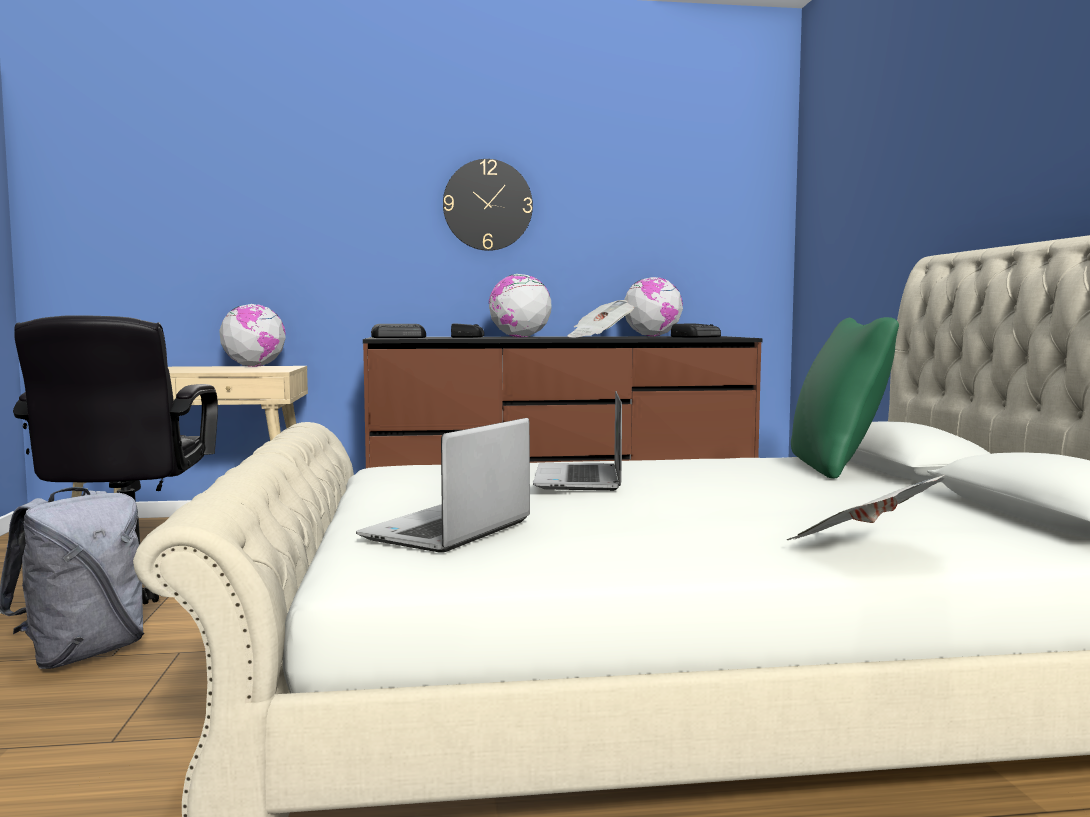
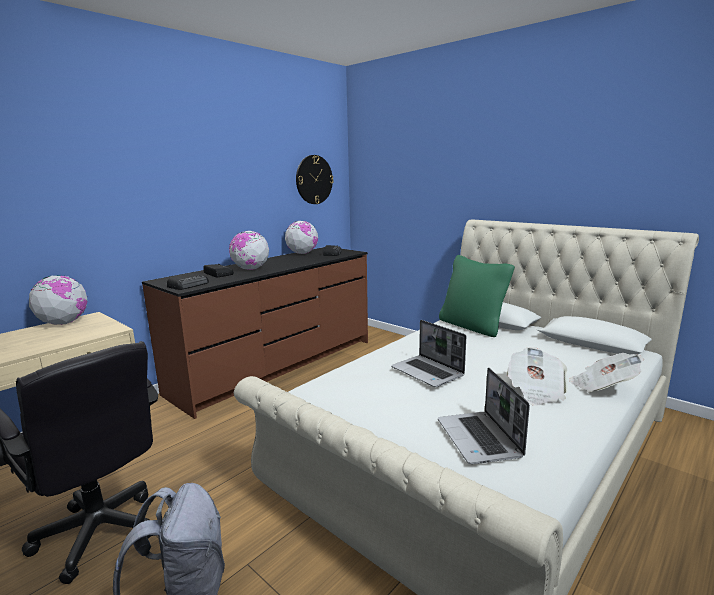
camera: 40 degrees left, 10 degrees up
wall clock [443,159,533,251] -> wall clock moved to [296,155,334,204]
newspaper [567,300,634,338] -> newspaper moved to [506,347,568,406]

